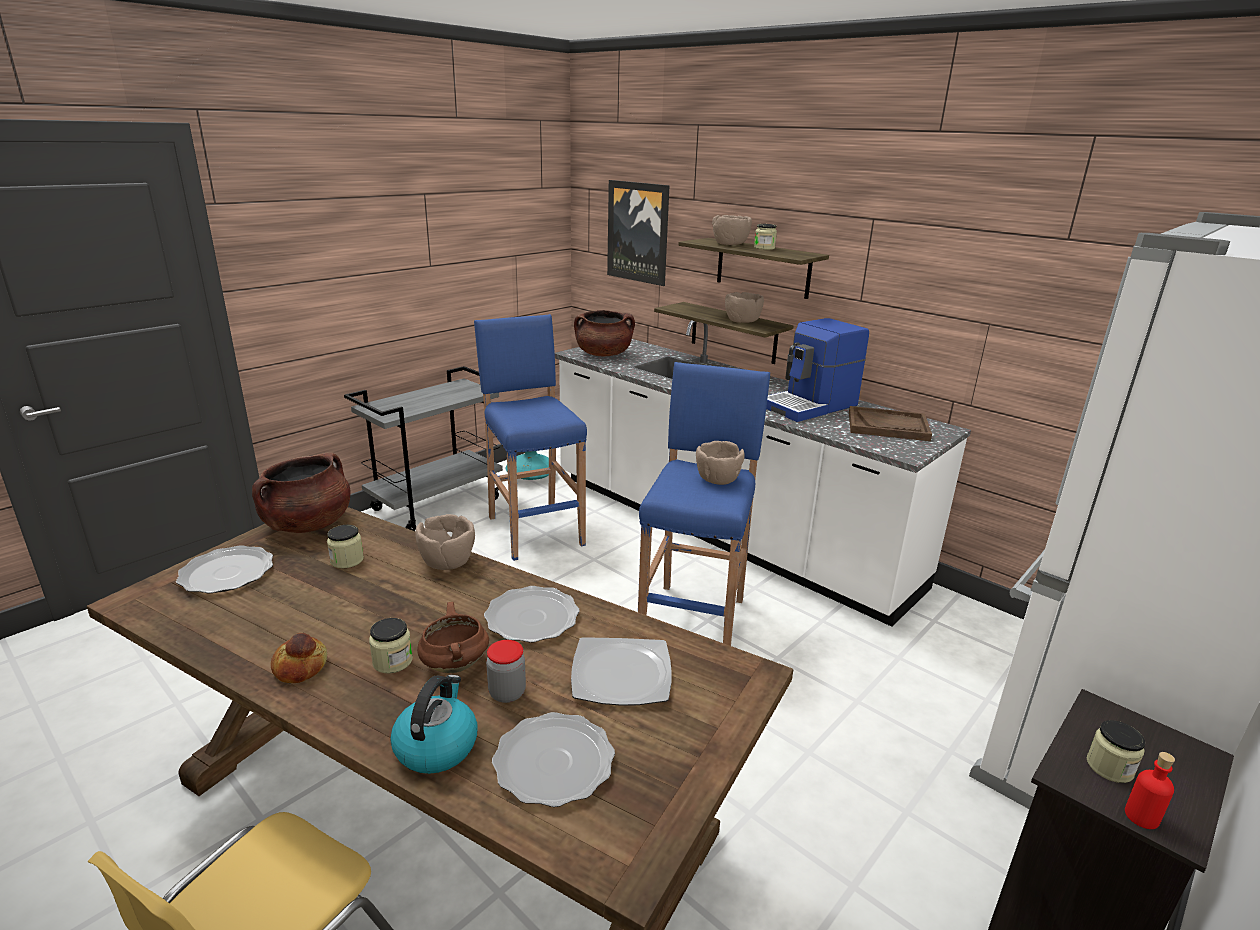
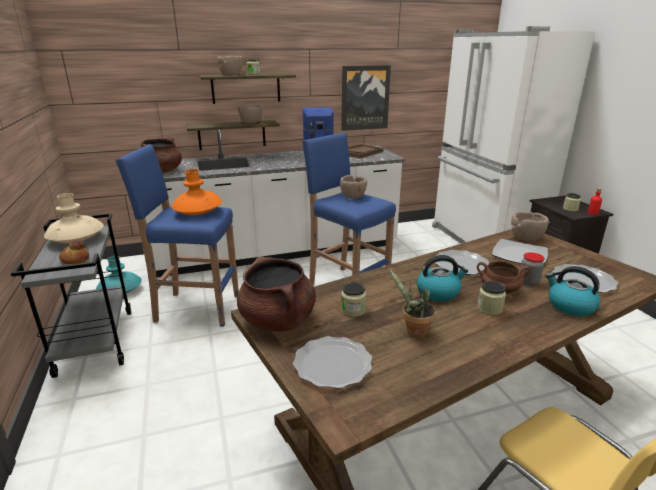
camera: 60 degrees left, 0 degrees up
bread [271,633,327,683] -> bread moved to [59,240,89,264]
brown bowl [415,514,475,570] -> brown bowl moved to [511,212,549,241]
picture [607,180,670,286] -> picture moved to [341,65,391,131]
none -> beige vase [44,193,104,243]
none -> orange vase [172,169,222,215]
none -> potted plant [389,269,436,338]
none -> kettle [417,255,468,302]

